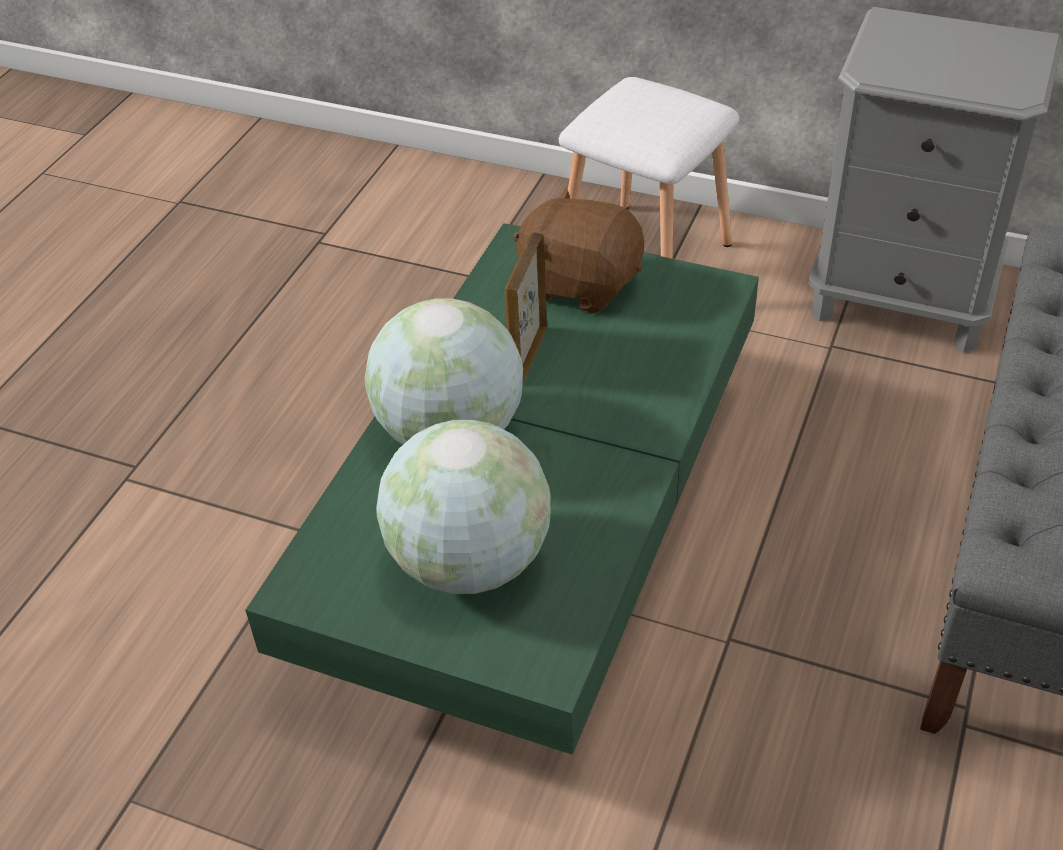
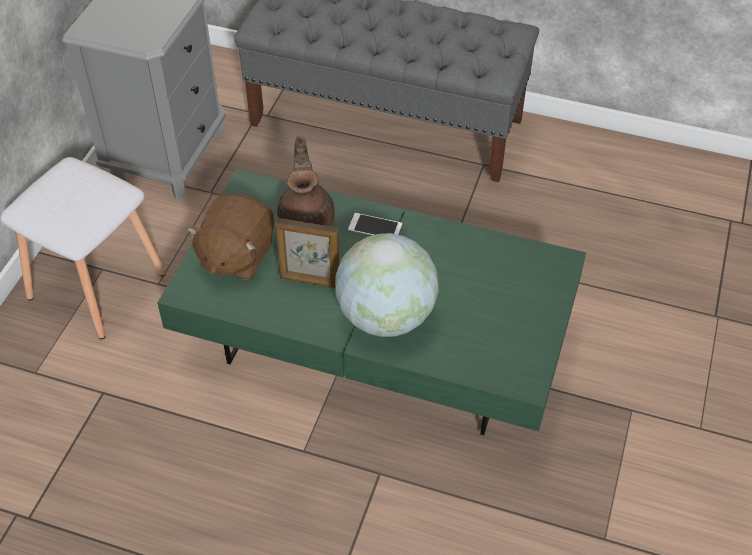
camera: 95 degrees left, 5 degrees up
globe [376,420,551,594] -> none
none -> brown teapot [277,135,335,226]
none -> phone [348,213,402,236]

